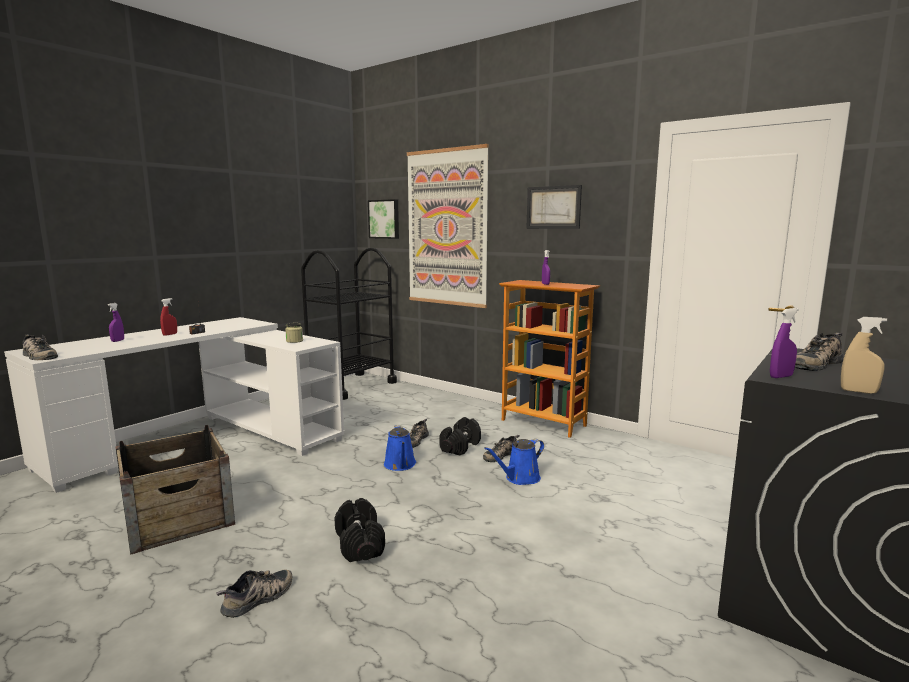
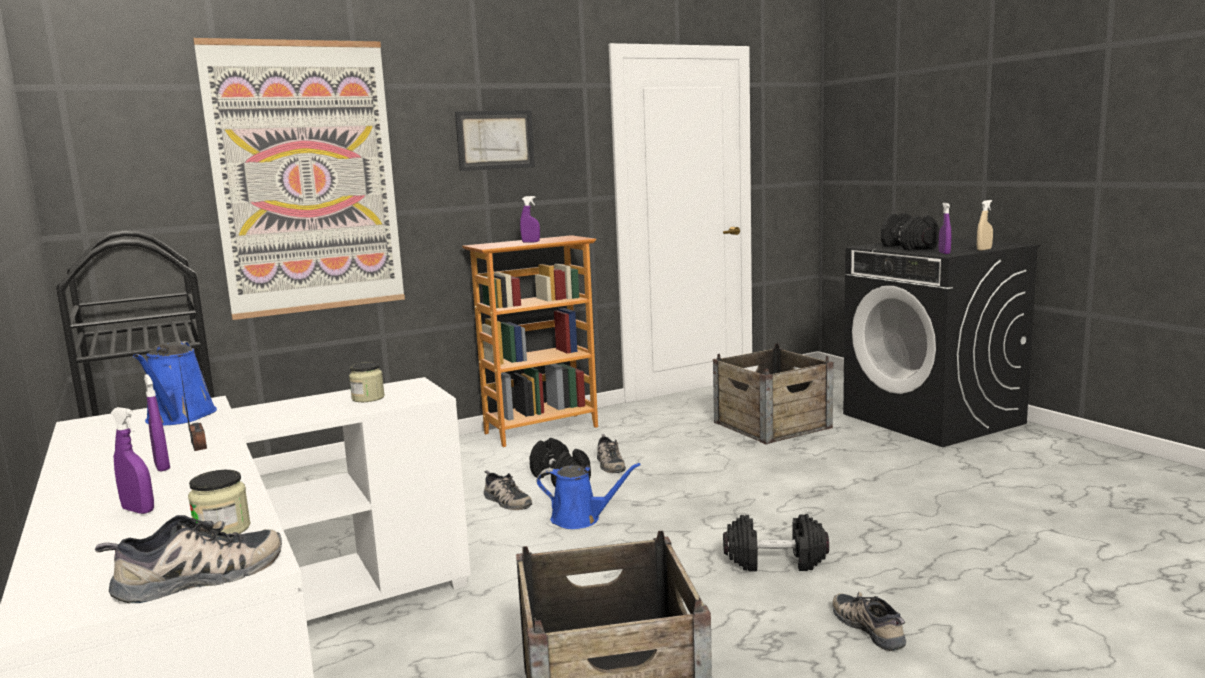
camera: 65 degrees left, 0 degrees up
red spray bottle [160,298,177,336] -> purple spray bottle [144,374,170,472]
picture [368,199,399,239] -> none
blue watering can [484,439,544,485] -> blue watering can moved to [133,341,217,426]
shoe [795,333,843,371] -> black dumbbell [881,213,939,251]
none -> jar [188,470,251,534]
none -> crate [713,343,833,444]

